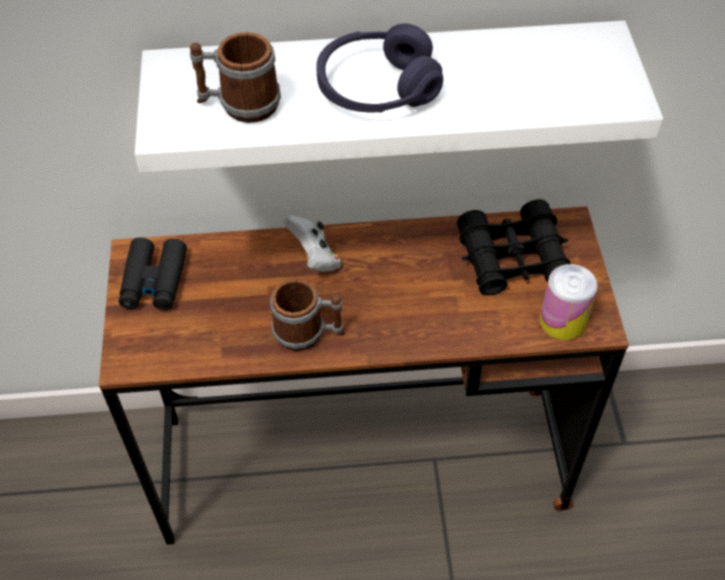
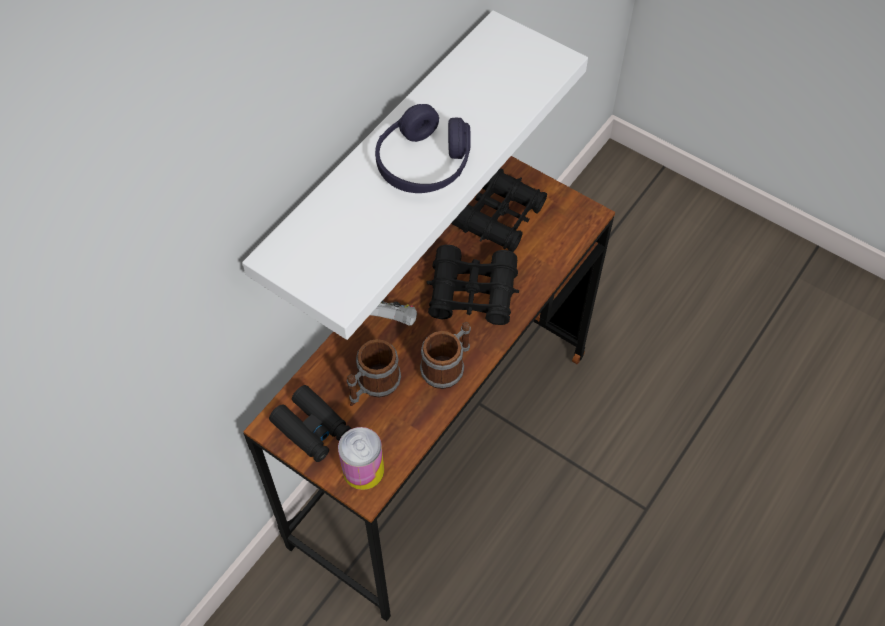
camera: 50 degrees left, 5 degrees up
mug [190,32,281,123] -> mug moved to [347,339,401,406]
can [539,264,598,340] -> can moved to [338,427,384,490]
none -> black binoculars [426,245,519,325]

